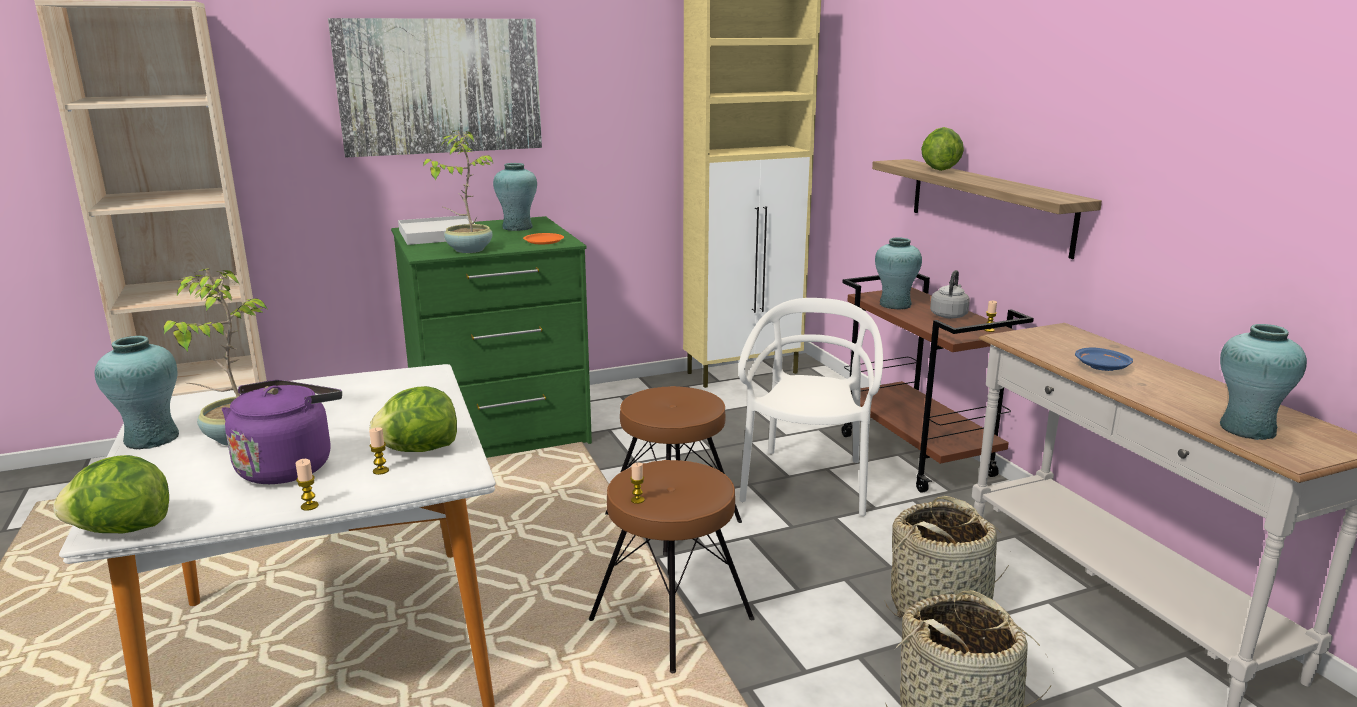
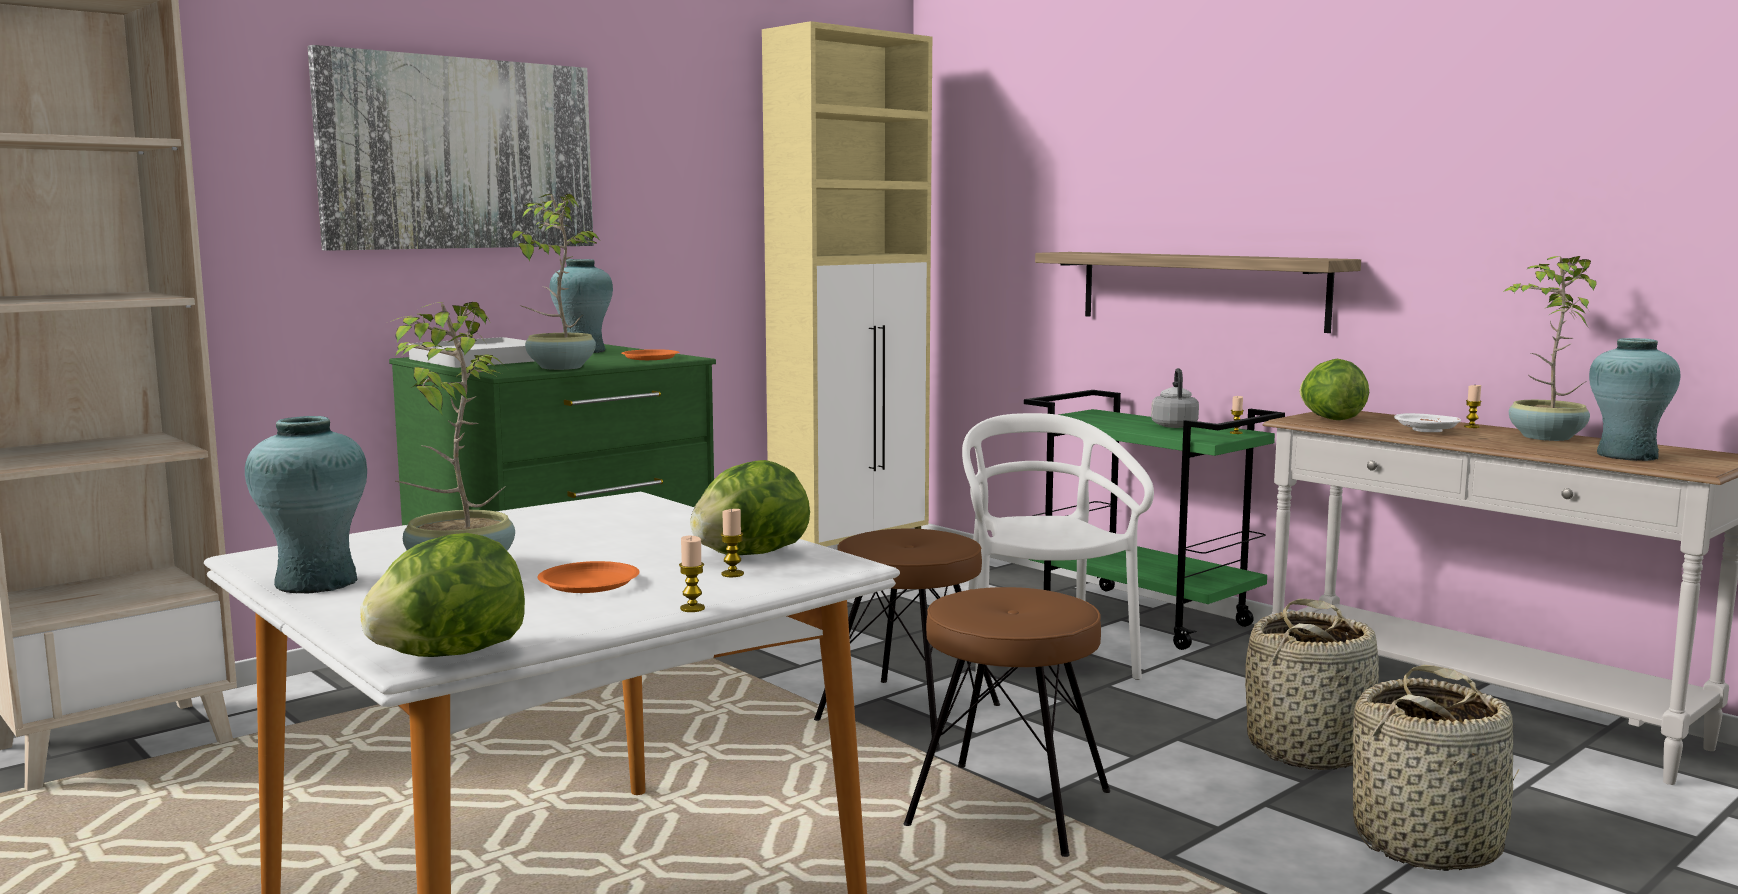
camera: 20 degrees left, 10 degrees down
purple kettle [222,380,342,484] -> orange plate [537,561,640,593]
candle [630,463,644,504] -> candle moved to [1464,385,1482,428]
brown cart [841,273,1034,493] -> green cart [1024,390,1285,650]
turquoise vase [875,237,922,309] -> none
lettuce [921,127,964,171] -> lettuce moved to [1299,359,1369,420]
blue plate [1075,347,1133,371] -> white plate [1394,413,1461,432]
none -> potted plant [1503,256,1597,441]

